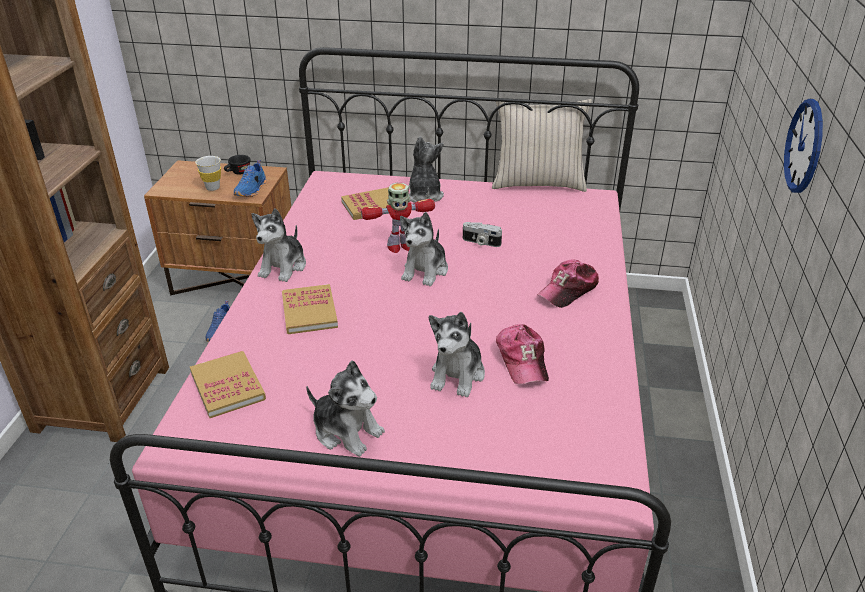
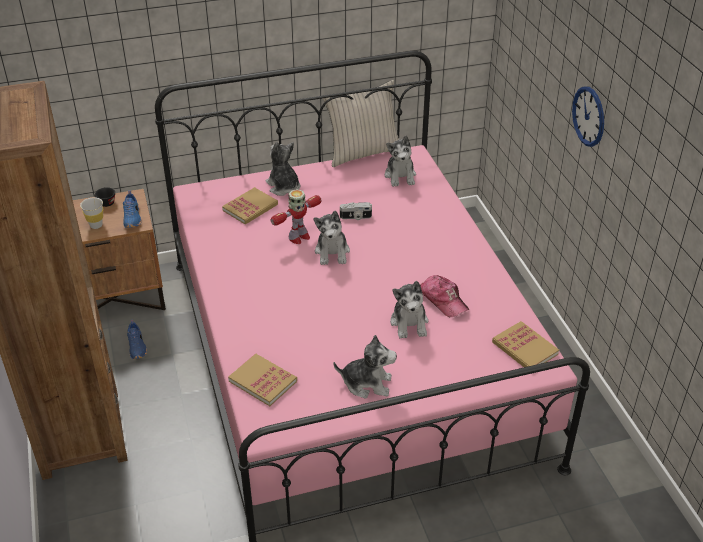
camera: 25 degrees left, 5 degrees up
plush toy [251,208,306,282] -> plush toy moved to [385,136,416,187]
book [282,284,338,334] -> book moved to [492,321,559,367]
cap [537,260,599,308] -> none

